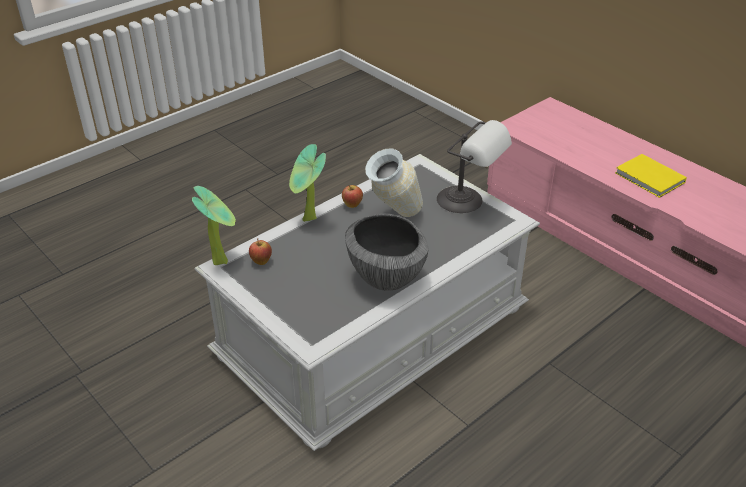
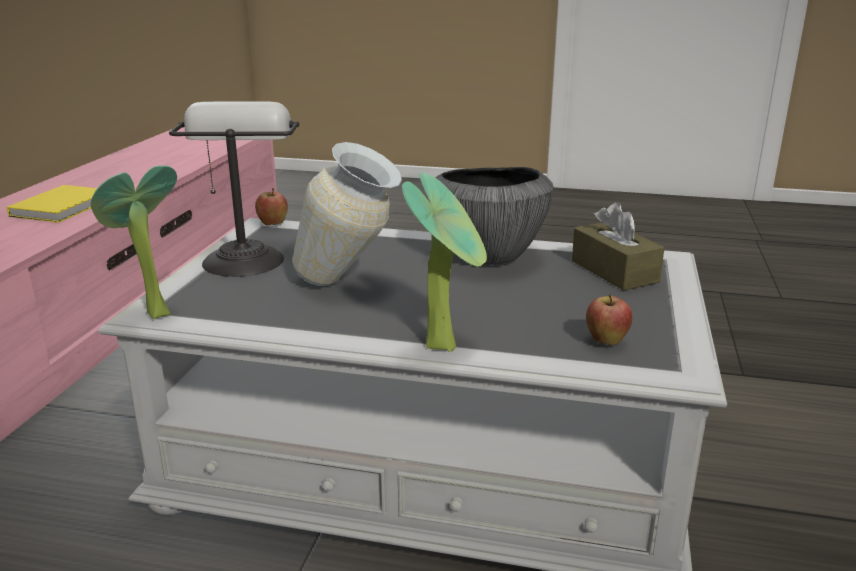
camera: 125 degrees left, 15 degrees down
potted plant [192,186,236,265] -> potted plant moved to [91,165,177,319]
apple [342,185,363,208] -> apple moved to [255,188,288,226]
none -> brown tissue box [572,202,665,290]

